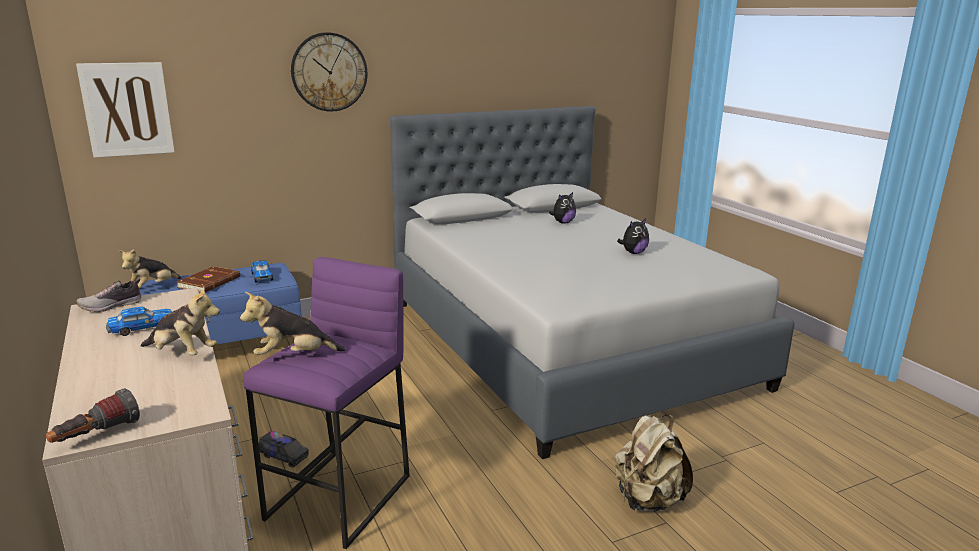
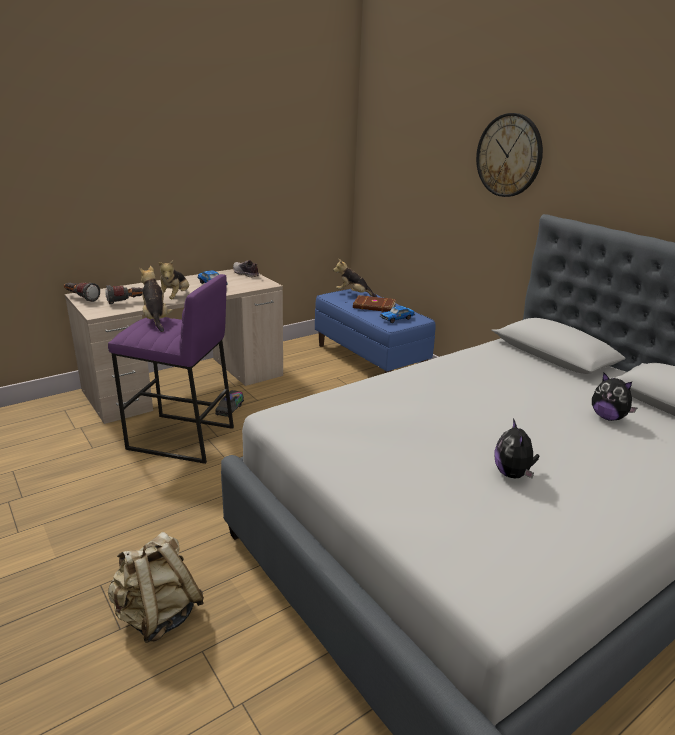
camera: 80 degrees right, 5 degrees up
picture [76,62,175,158] -> none
plush toy [617,218,649,254] -> plush toy turned 45 degrees clockwise [494,418,539,478]
none -> flashlight [105,285,144,304]

